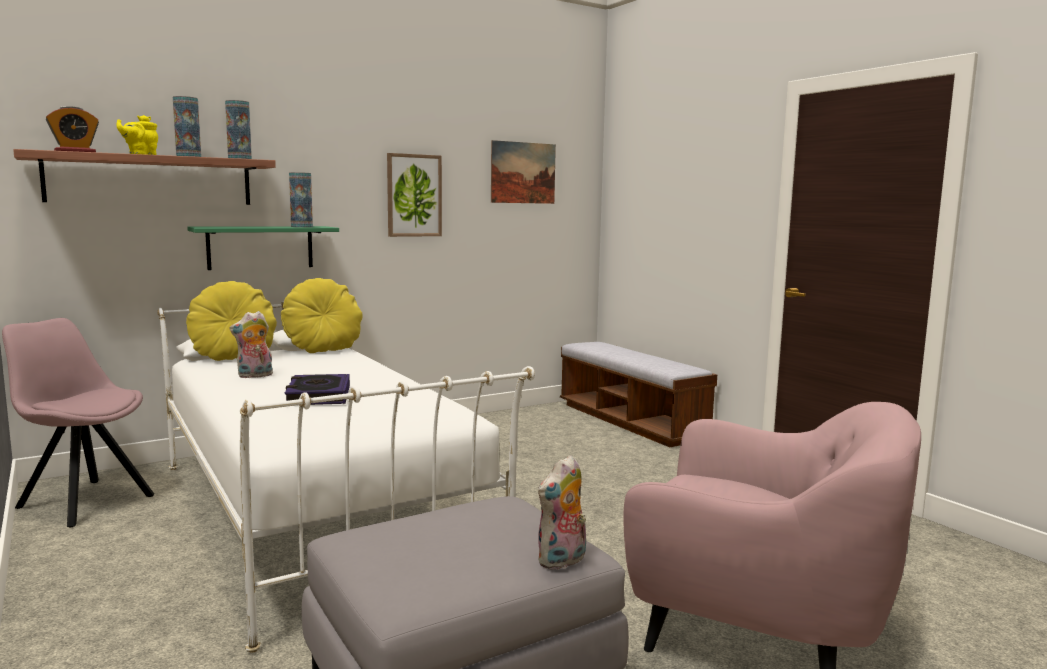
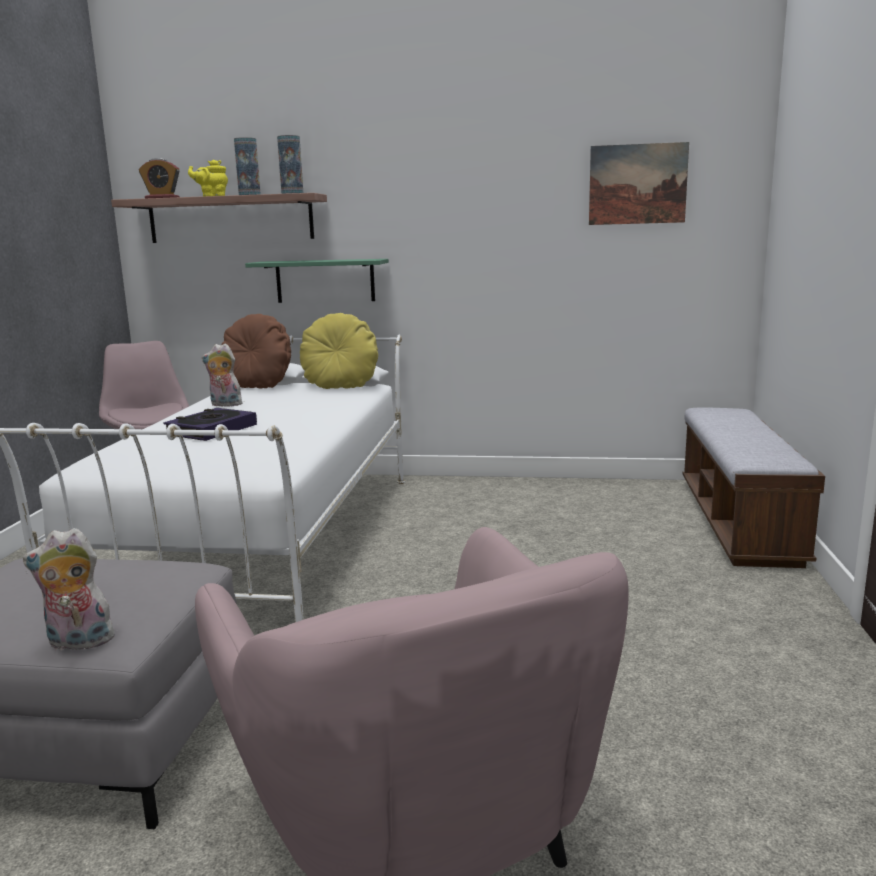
camera: 40 degrees right, 5 degrees up
yellow pillow [186,281,277,361] -> brown pillow [222,314,291,389]
vase [289,172,313,227] -> none
picture [387,153,442,237] -> none

